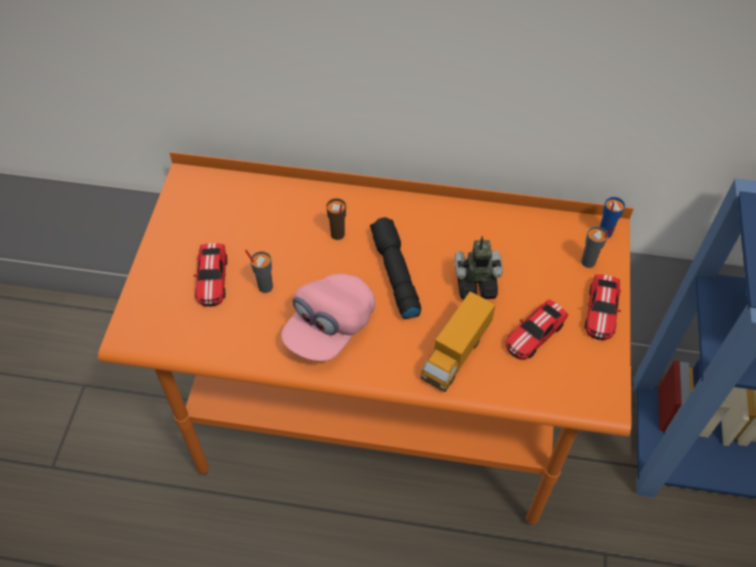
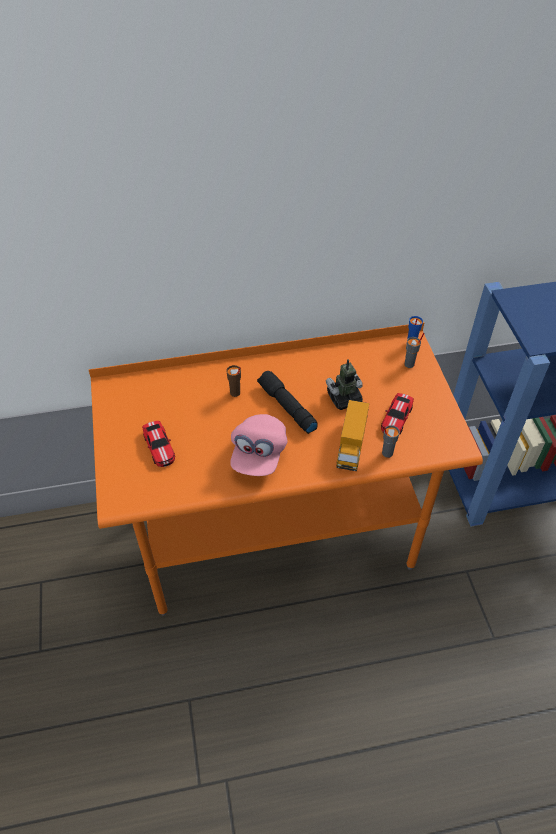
camera: 20 degrees left, 5 degrees down
grey cup [245,250,273,293] -> grey cup moved to [382,425,400,458]
toy car [584,274,621,340] -> none

